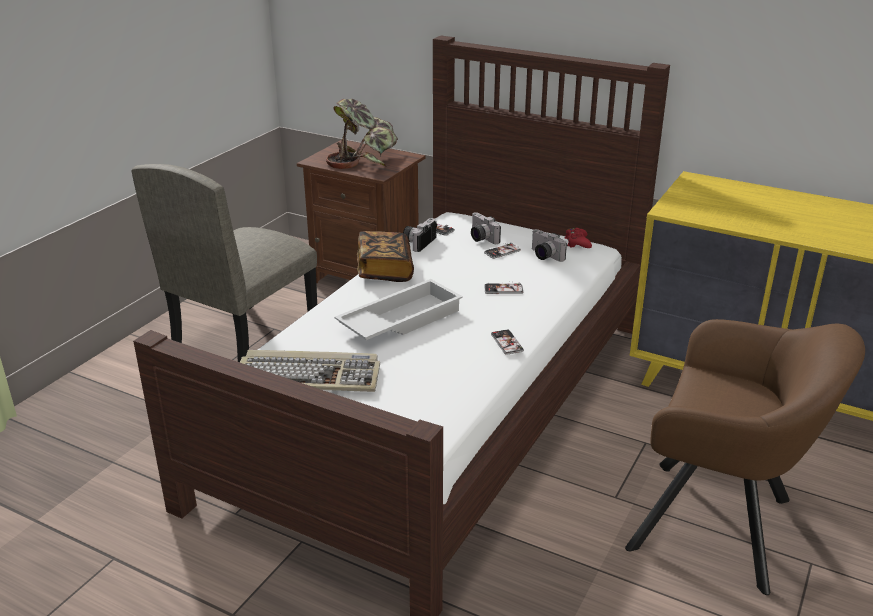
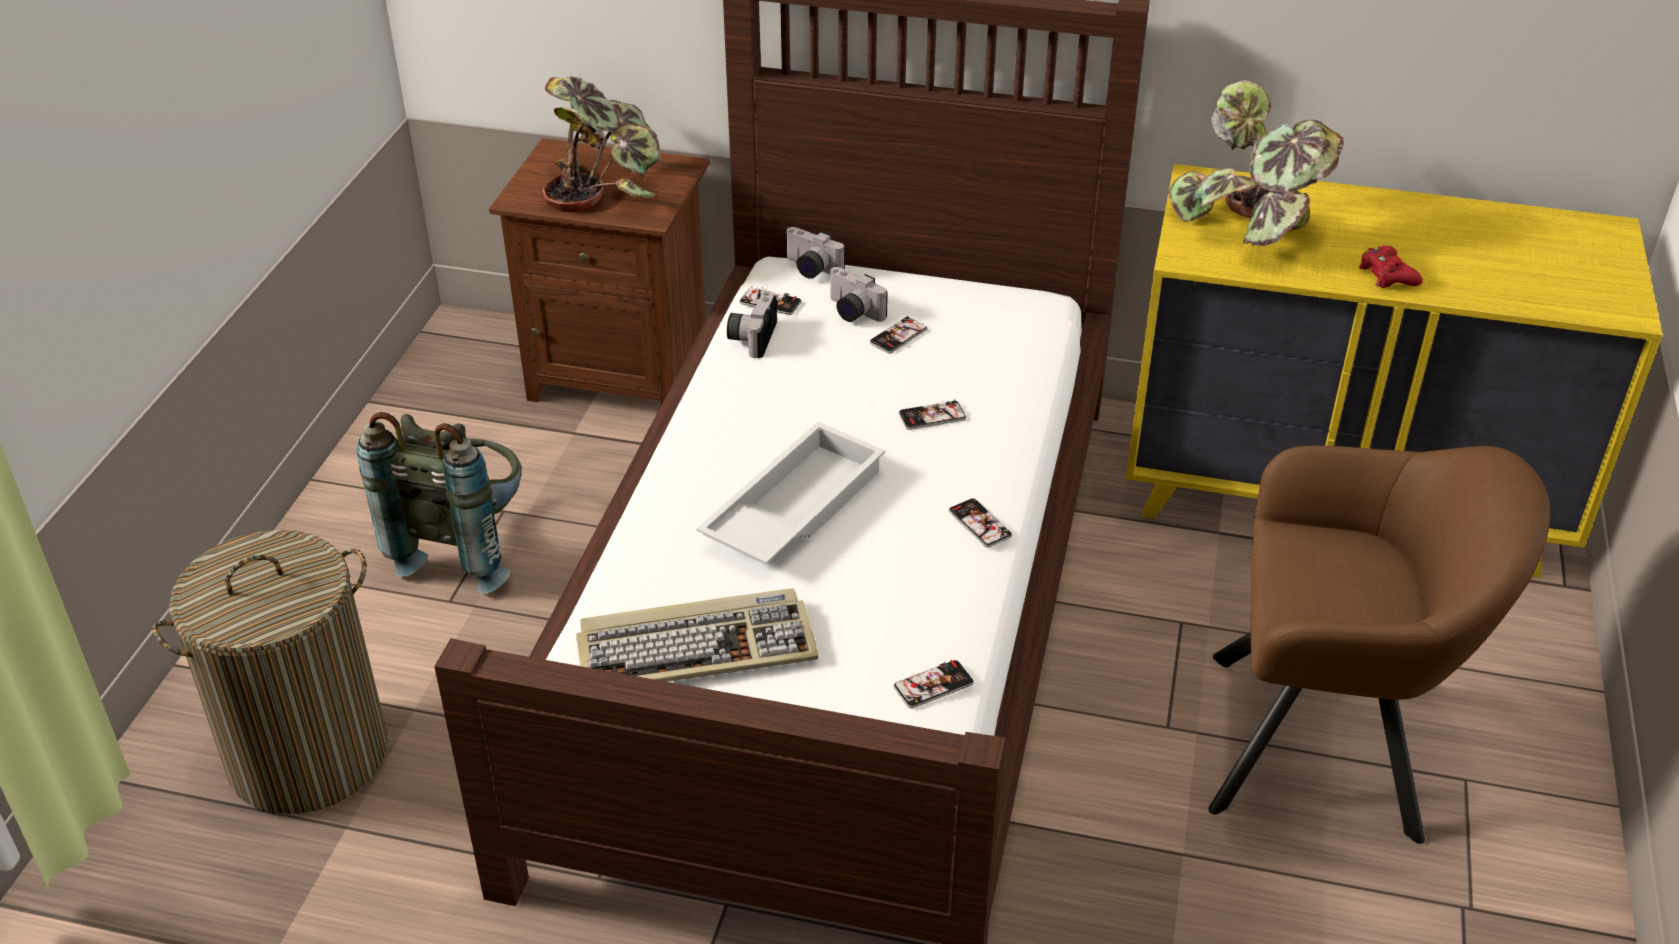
camera: 15 degrees left, 10 degrees up
beige chair [132,164,317,362] -> grey backpack [357,412,522,594]
book [357,231,414,282] -> none
camera [532,229,567,262] -> camera moved to [785,227,845,279]
red game controller [565,228,592,248] -> red game controller moved to [1359,246,1423,288]
none -> laundry basket [153,530,387,814]
none -> phone [893,660,974,708]
none -> potted plant [1169,80,1344,246]

